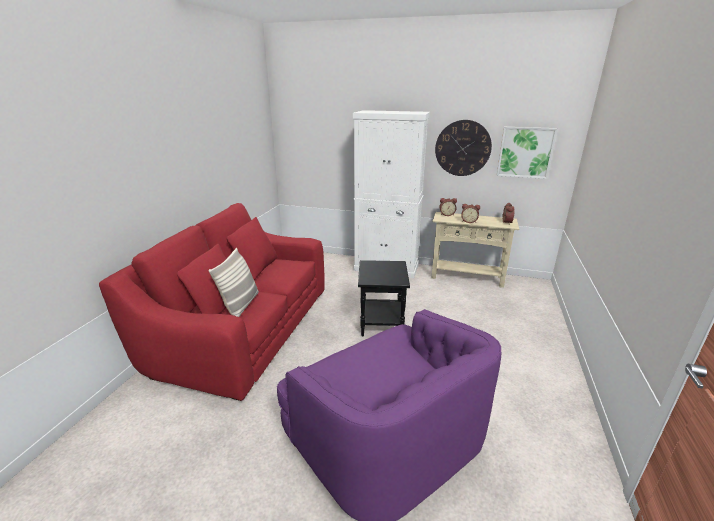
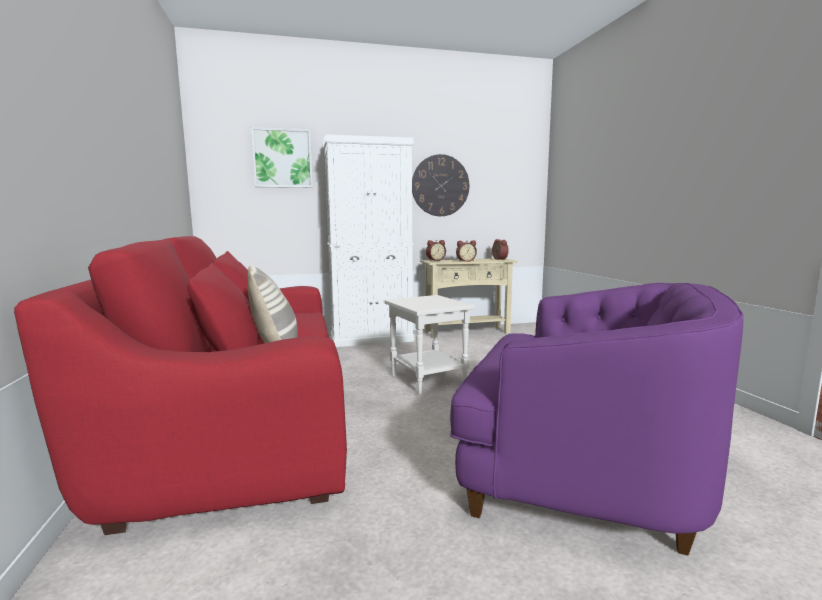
camera: 30 degrees left, 15 degrees down
black side table [358,260,410,336] -> white side table [385,295,475,395]
picture [497,127,558,179] -> picture moved to [251,127,313,188]

